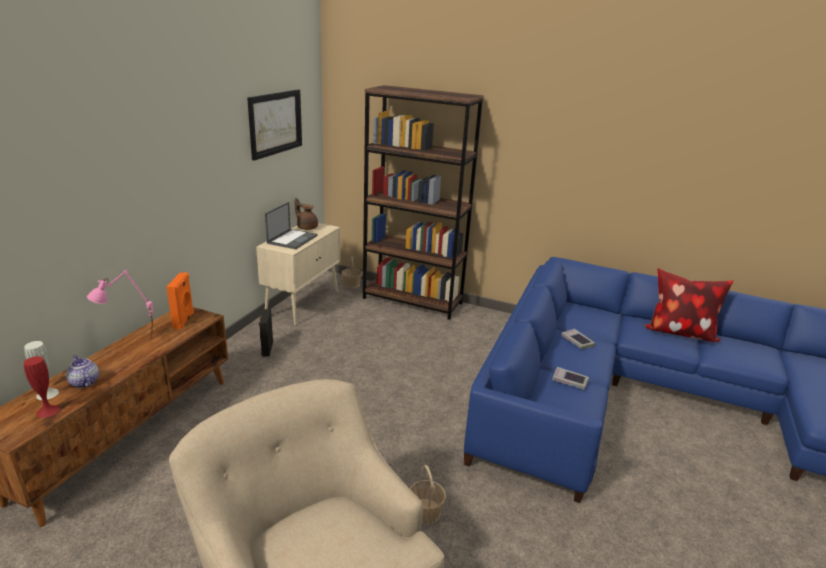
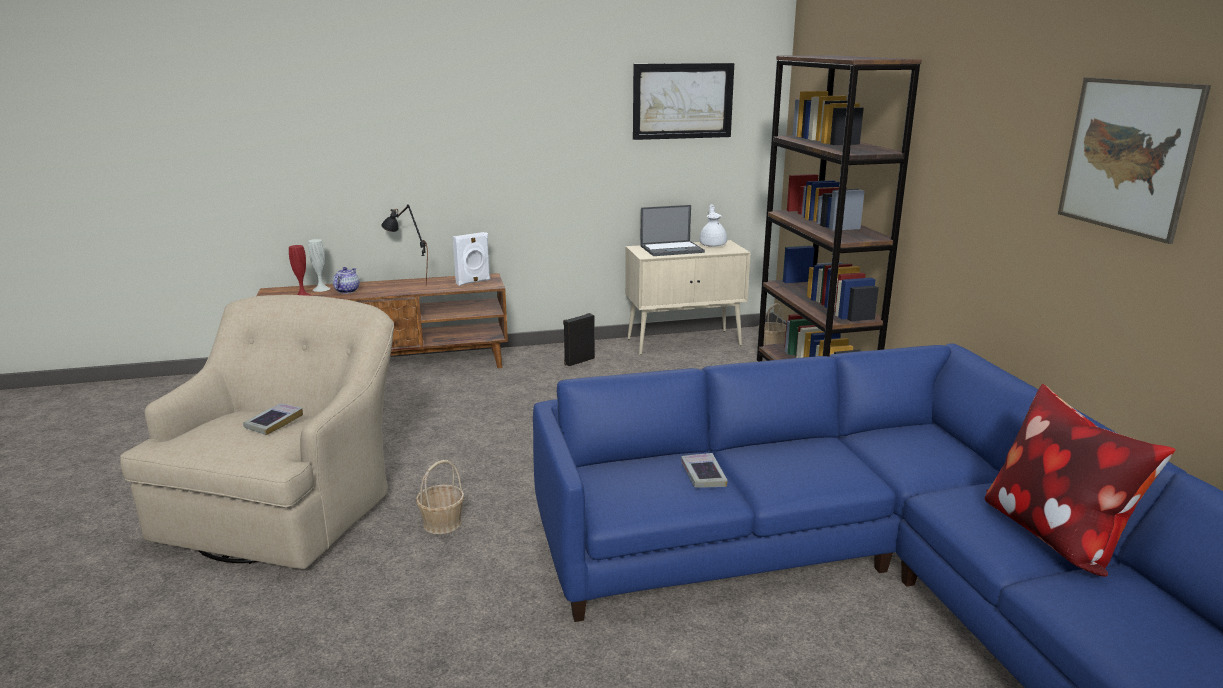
camera: 55 degrees right, 5 degrees down
pink table lamp [87,270,153,342] -> black table lamp [381,204,428,285]
orange speaker [166,272,194,329] -> white speaker [453,232,490,286]
brown teapot [295,198,318,230] -> white teapot [700,204,727,247]
book [561,329,595,349] -> book moved to [243,403,303,435]
none -> picture [1058,77,1211,244]

